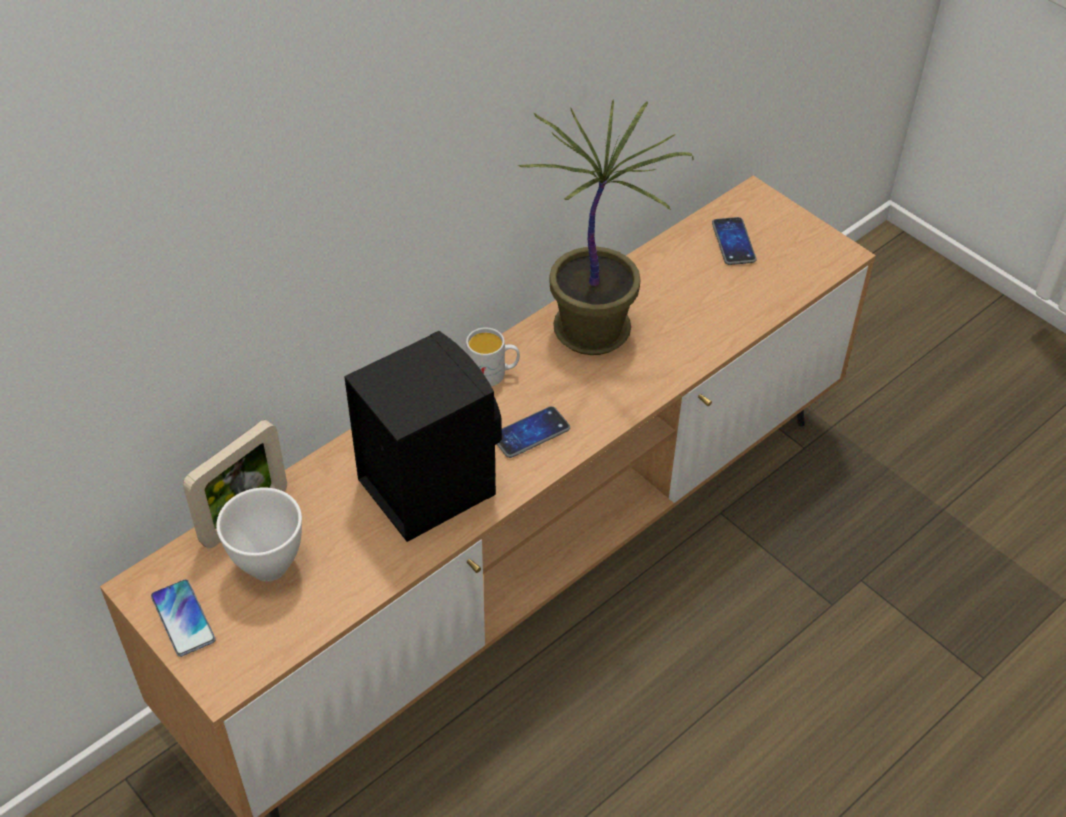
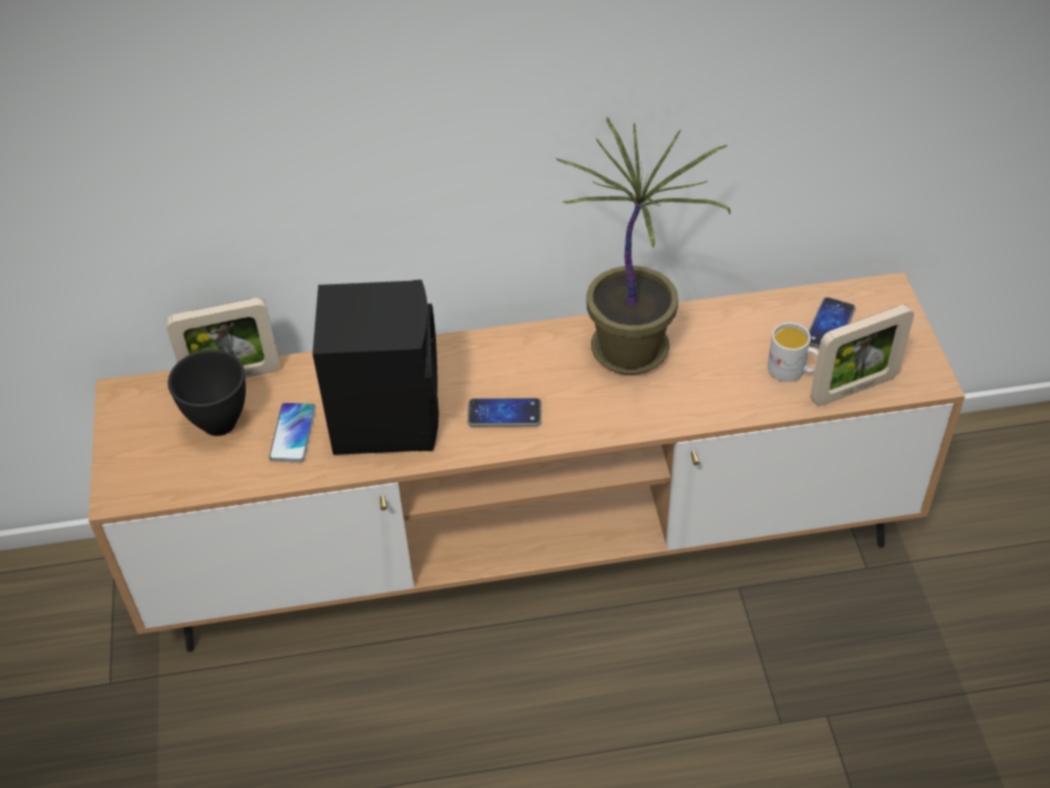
camera: 35 degrees right, 0 degrees up
phone [151,579,216,657] -> phone moved to [269,403,316,462]
white bowl [216,487,302,582] -> black bowl [168,350,246,436]
white mug [466,328,520,387] -> white mug moved to [767,322,819,382]
none -> picture frame [810,304,914,406]

